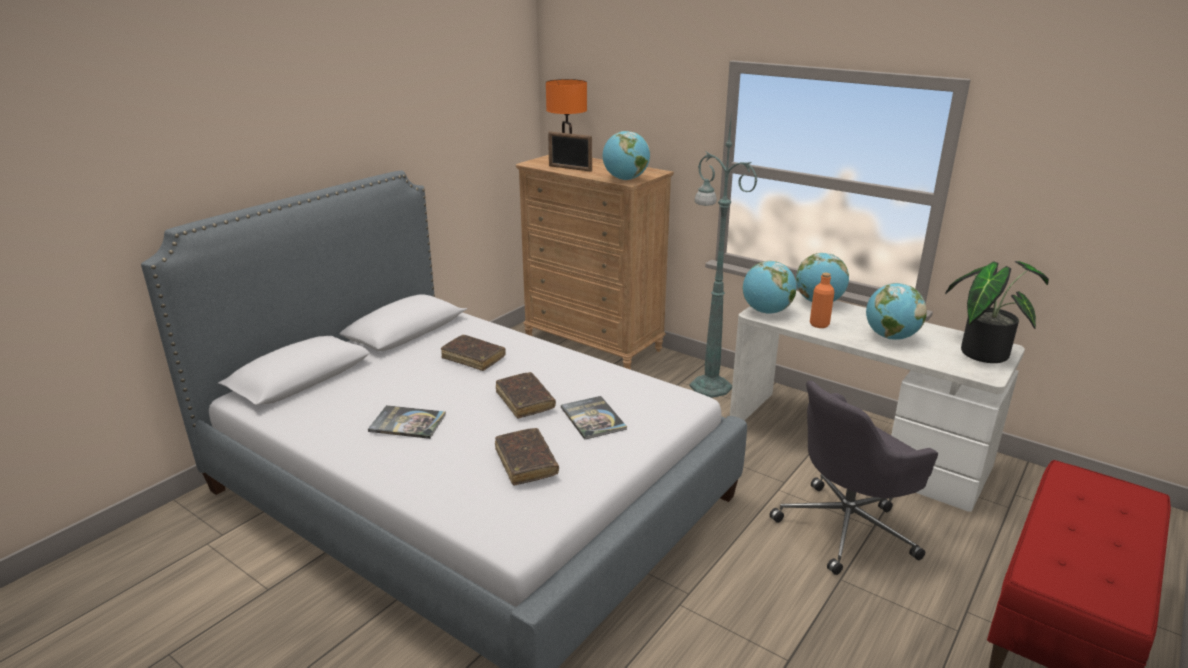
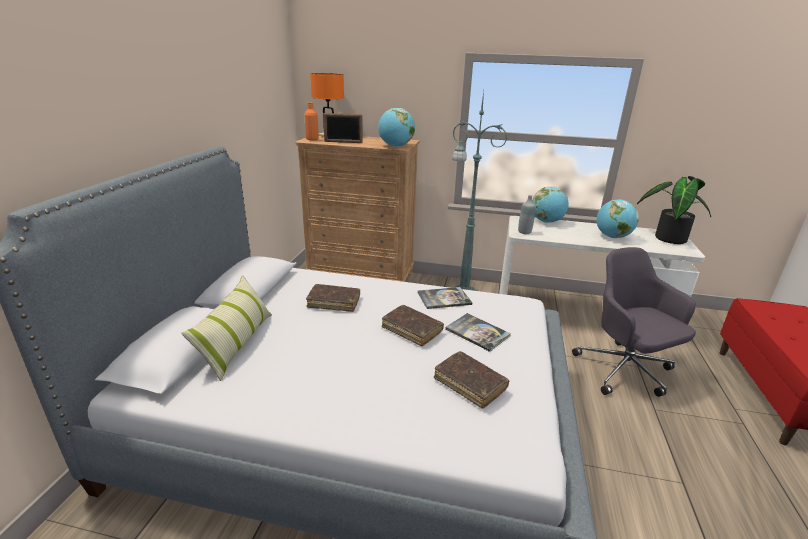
camera: 25 degrees left, 0 degrees up
book [368,405,446,439] -> book moved to [418,287,472,309]
globe [743,261,796,314] -> grey bottle [518,195,535,234]
grey office chair [770,381,938,575] -> grey office chair turned 120 degrees clockwise [572,247,696,397]
orange bottle [810,273,834,328] -> orange bottle moved to [304,102,319,140]
none -> pillow [181,276,272,381]

